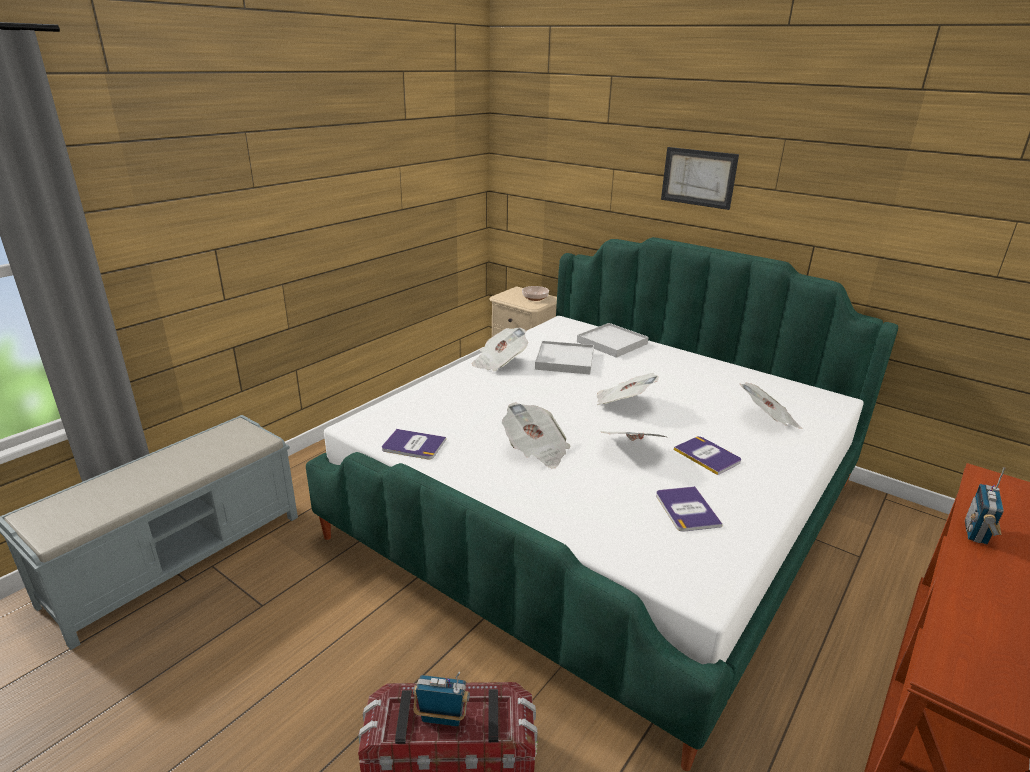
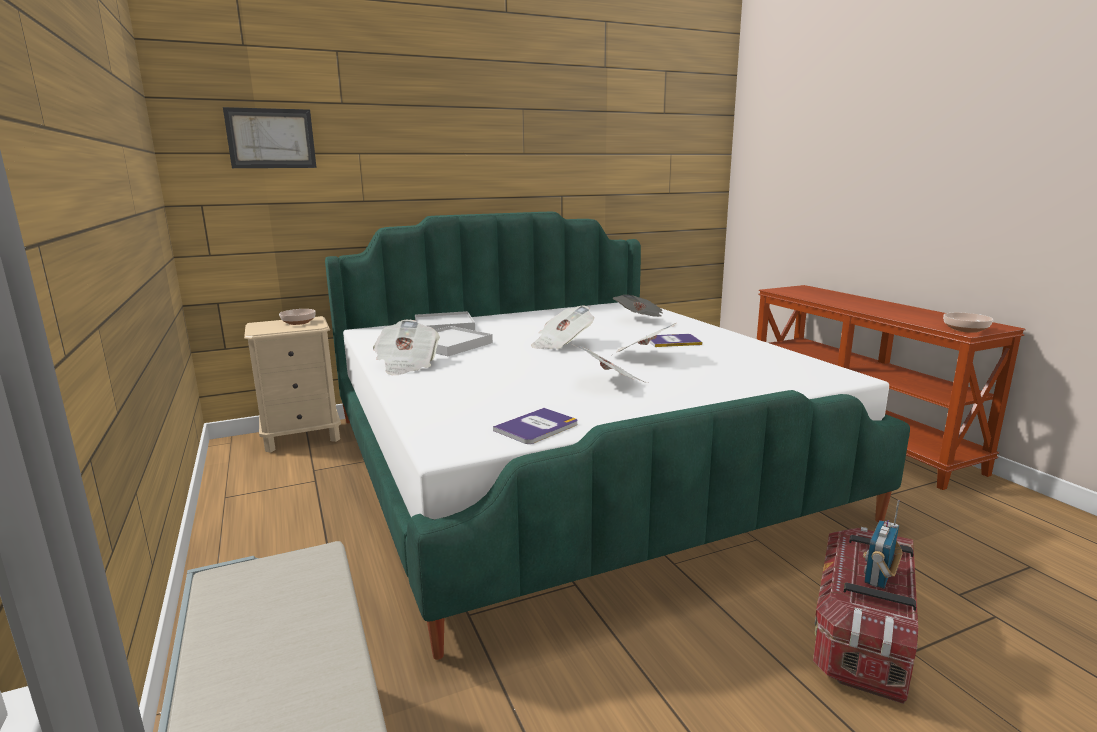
camera: 60 degrees left, 10 degrees down
book [656,486,723,532] -> none
picture [661,147,739,210] -> picture moved to [223,107,317,168]
radio [965,467,1005,545] -> none
none -> bowl [943,313,994,333]

